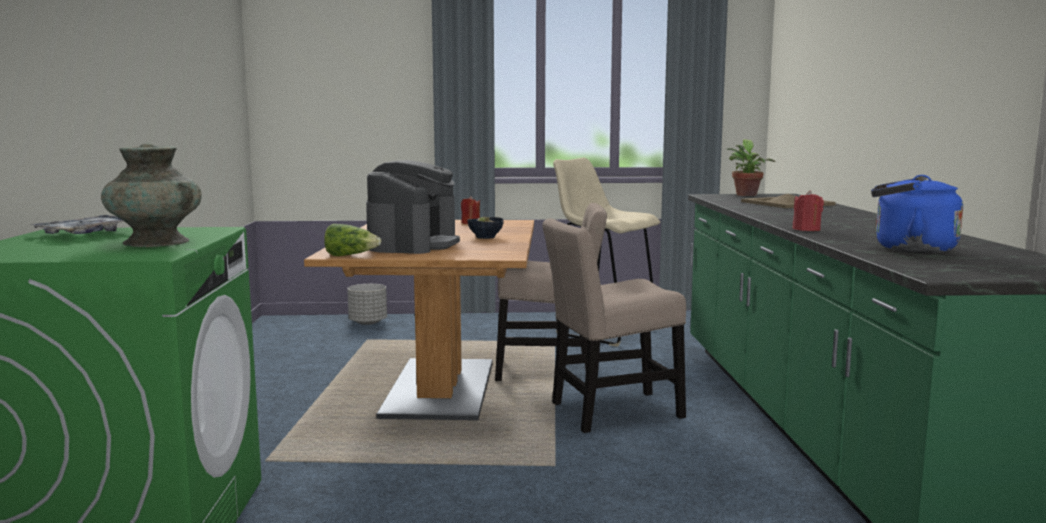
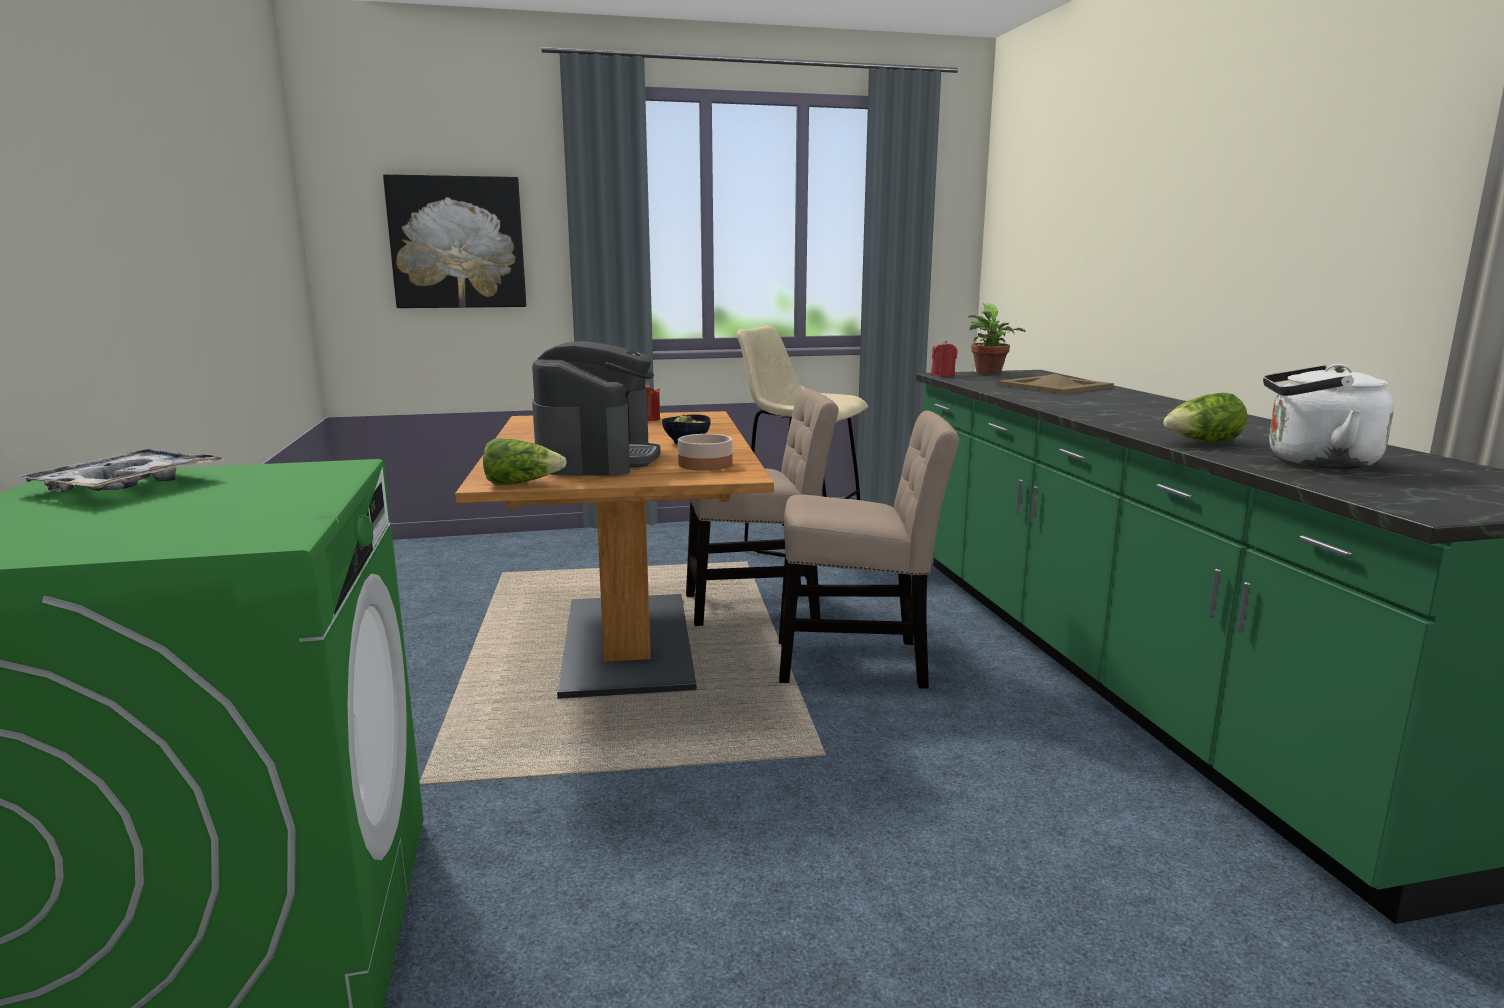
camera: 10 degrees left, 5 degrees up
turquoise vase [101,143,202,247] -> none
grey planter [347,284,387,325] -> none
beige chair [542,218,686,433] -> beige chair turned 150 degrees counterclockwise [779,410,959,689]
red candle [792,190,824,231] -> red candle moved to [931,340,958,376]
blue kettle [871,175,963,253] -> white kettle [1263,364,1394,469]
none -> picture [383,174,526,308]
none -> bowl [678,434,733,471]
none -> lettuce [1163,393,1248,442]

